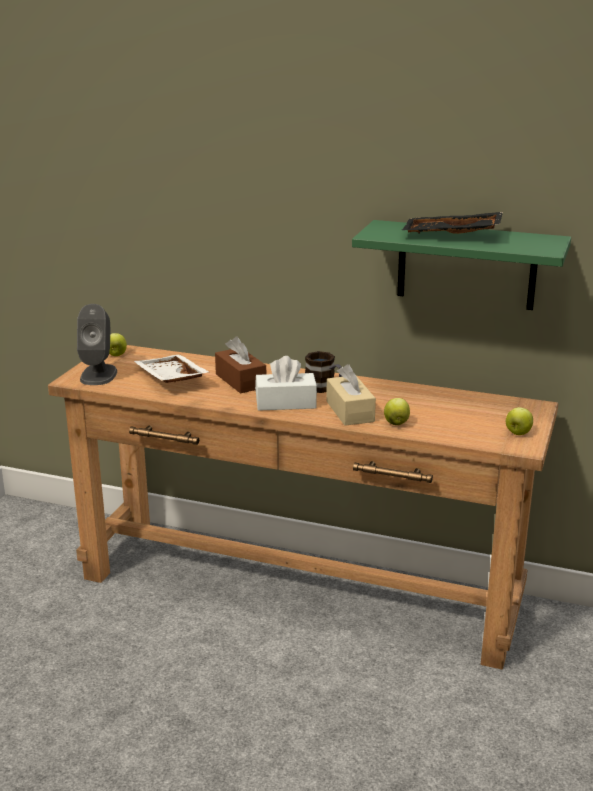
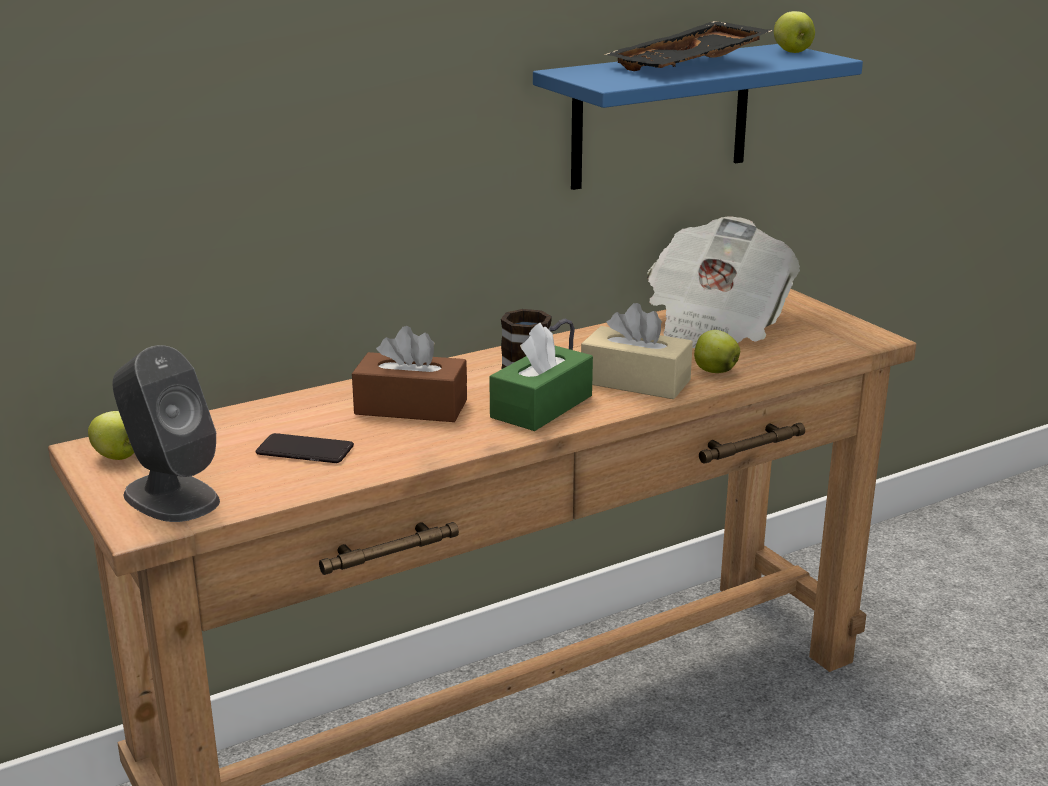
camera: 50 degrees left, 0 degrees up
white tray [134,354,209,383] -> phone [256,433,354,463]
white tissue box [255,356,317,411] -> green tissue box [489,323,593,431]
green shelf [352,220,571,310] -> blue shelf [533,44,863,190]
apple [506,407,533,435] -> apple moved to [774,11,815,53]
none -> newspaper [647,216,800,348]

